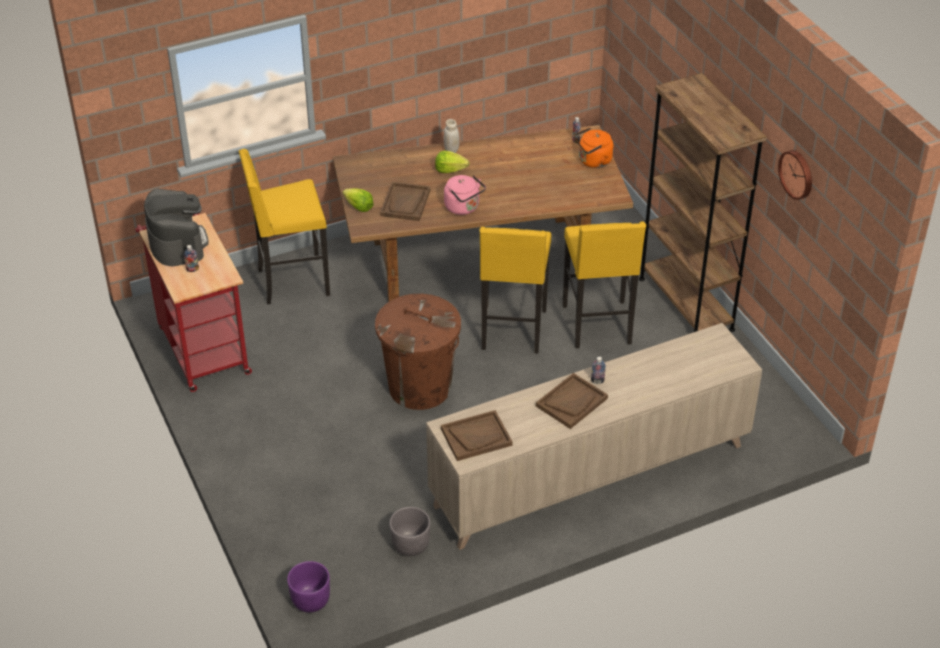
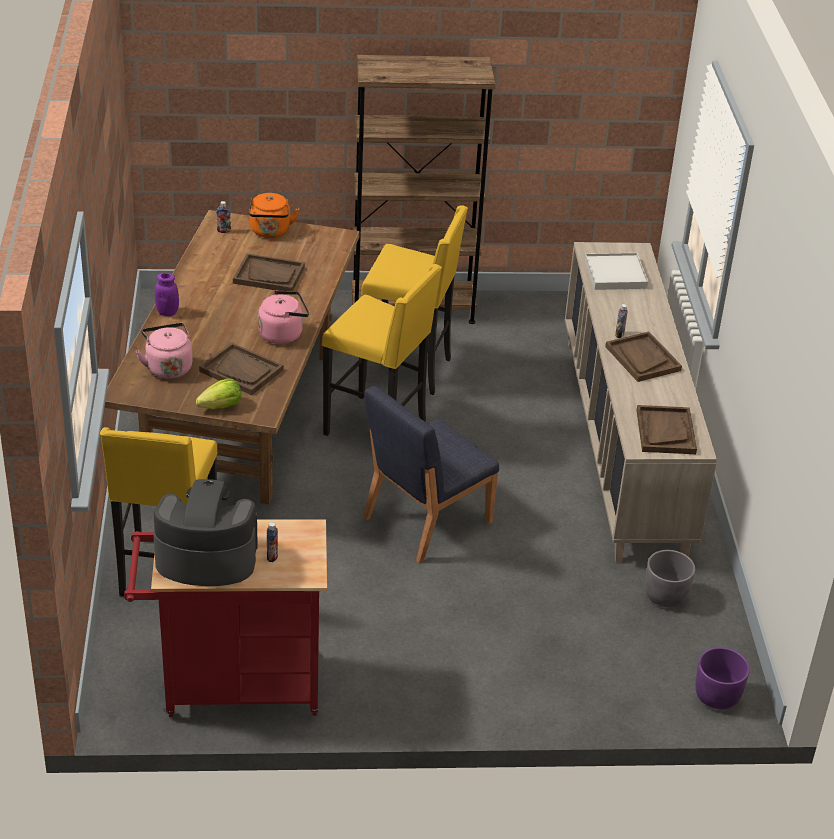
camera: 70 degrees left, 5 degrees down
brown trash can [375,294,461,410] -> blue chair [363,386,499,564]
lettuce [435,151,470,173] -> none
white jar [444,119,460,153] -> purple jar [155,273,179,316]
wall clock [778,150,812,200] -> none
none -> pink kettle [136,323,192,379]
none -> brown tray [233,254,305,291]
none -> white tray [585,253,648,290]

